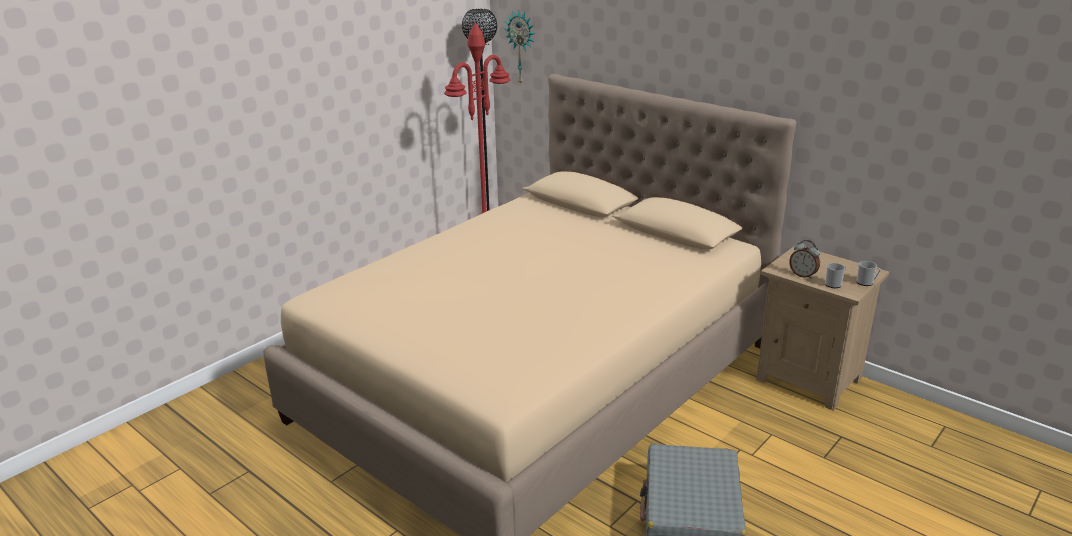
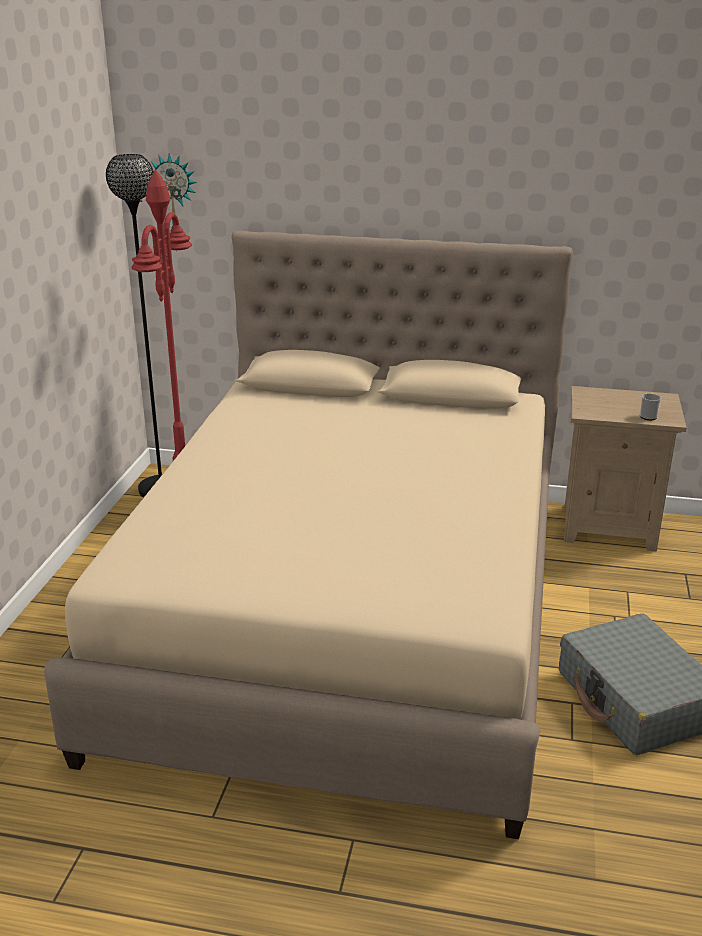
camera: 30 degrees left, 0 degrees up
alarm clock [789,240,820,279] -> none
mug [856,261,881,286] -> none

